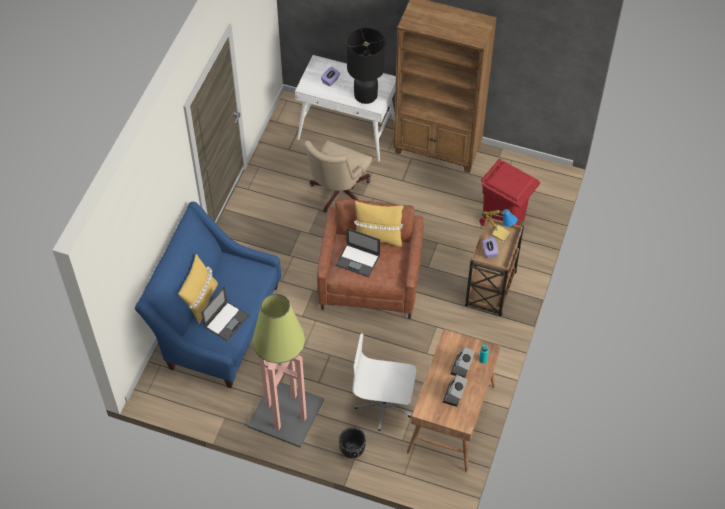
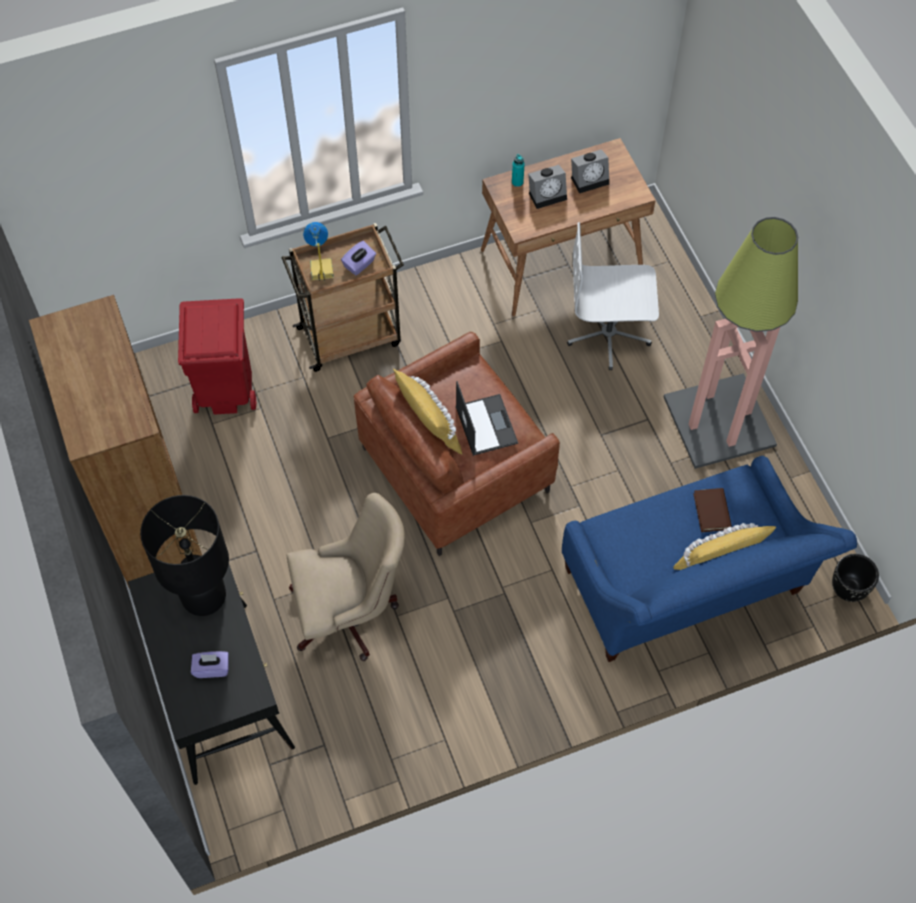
camera: 130 degrees left, 5 degrees up
laptop [201,286,249,341] -> brown book [693,488,732,532]
white desk [295,55,396,161] -> black desk [128,564,295,785]
black planter [339,427,366,458] -> black planter moved to [832,554,879,602]
white office chair [352,333,416,431] -> white office chair turned 120 degrees clockwise [567,222,659,370]

